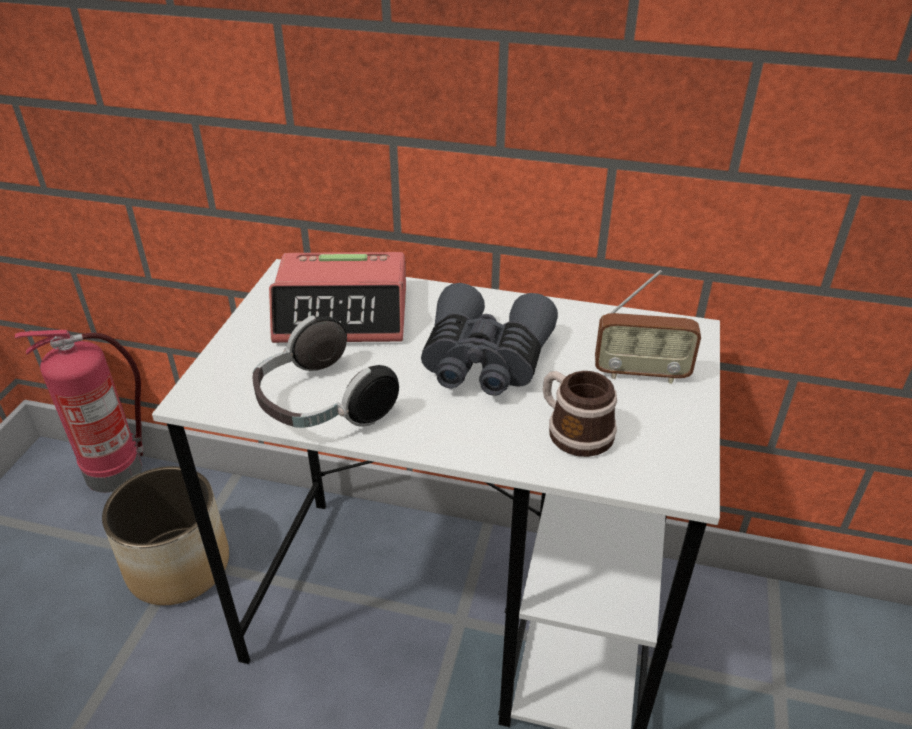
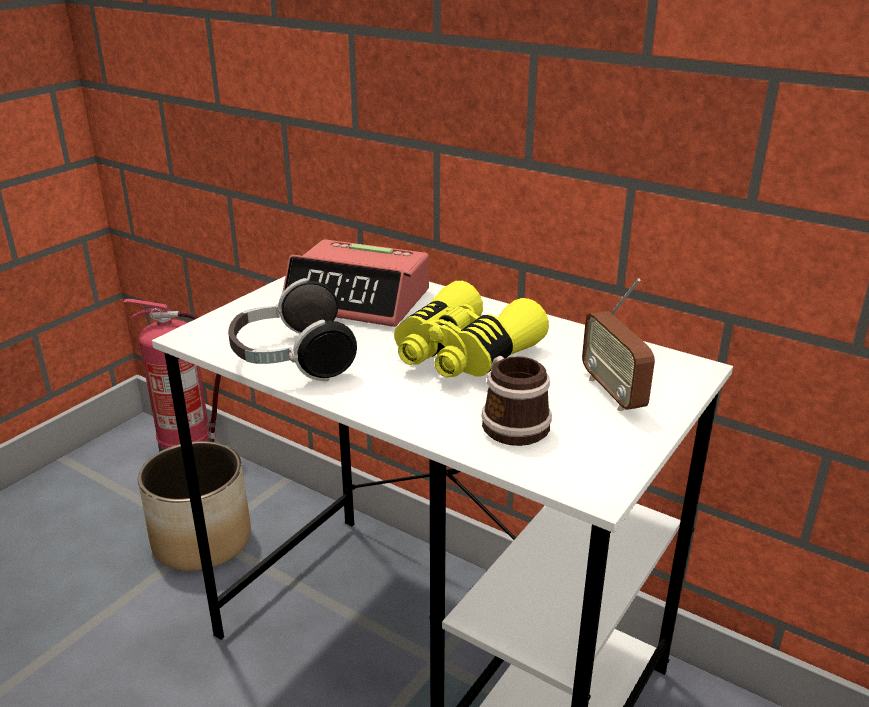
camera: 20 degrees right, 10 degrees down
grey binoculars [421,283,558,396] -> yellow binoculars [394,281,549,378]
radio [595,270,701,384] -> radio turned 45 degrees clockwise [582,278,655,411]

